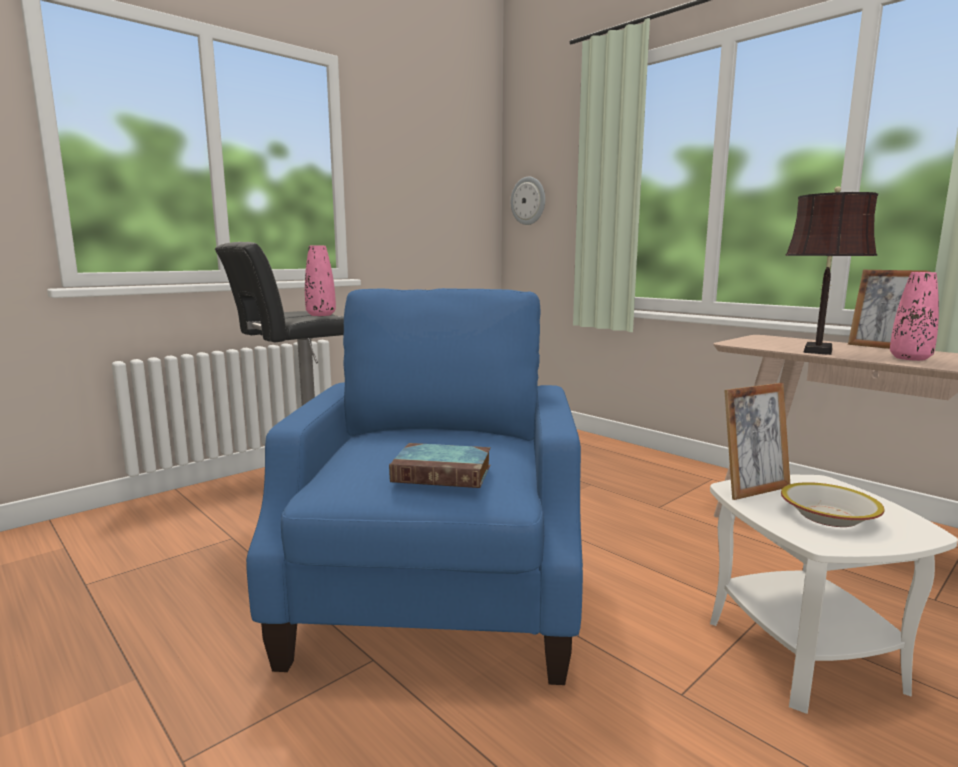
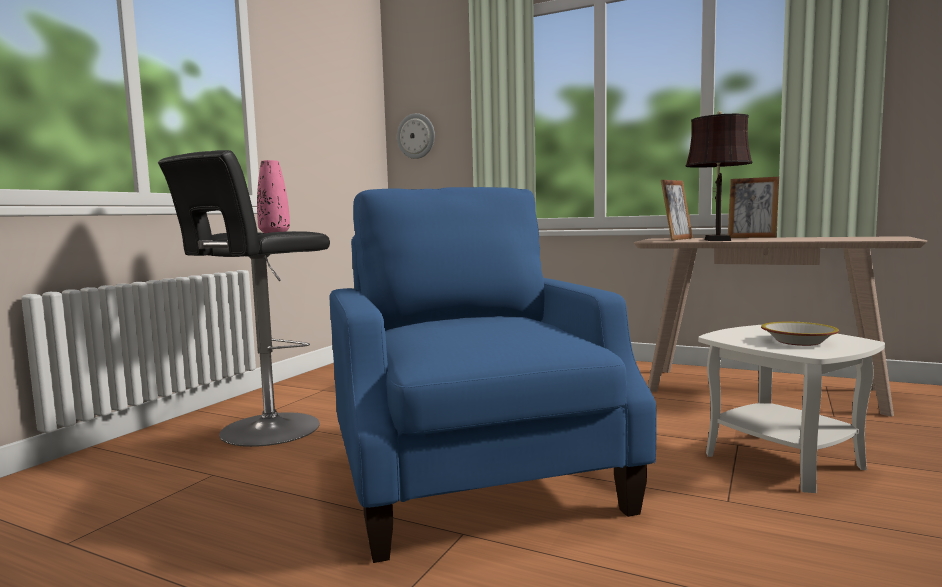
camera: 20 degrees left, 5 degrees down
book [389,443,491,488] -> none
picture frame [724,383,790,500] -> picture frame moved to [661,180,693,241]
pink vase [890,272,939,361] -> none

